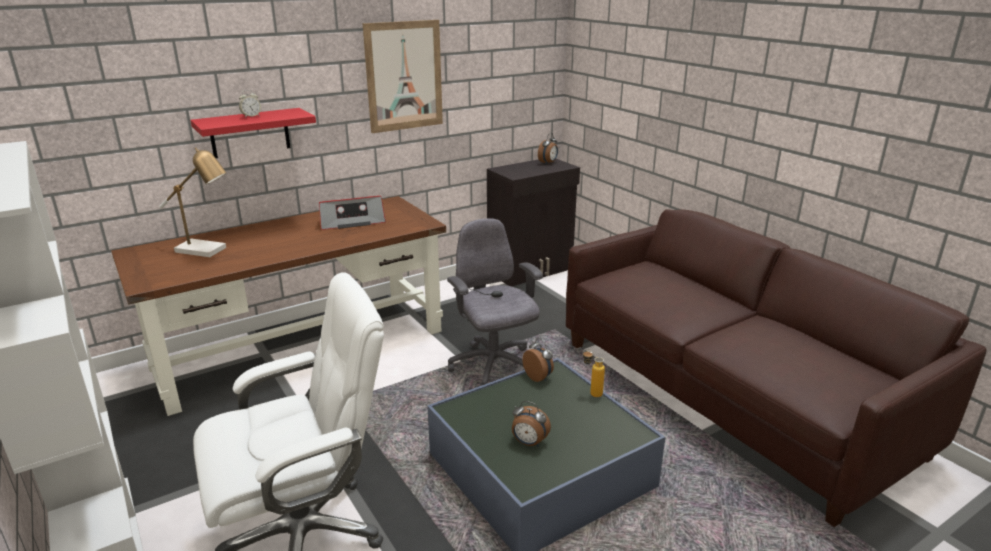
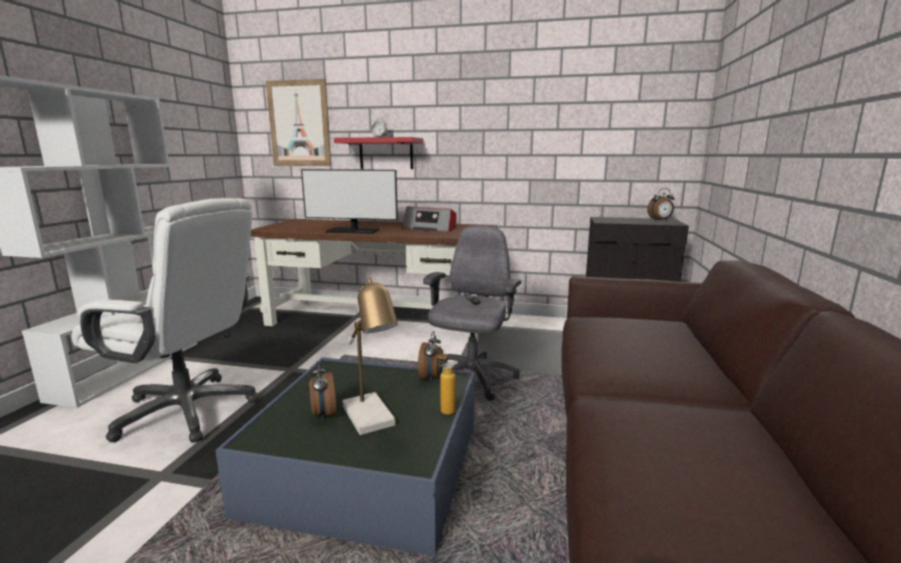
camera: 45 degrees right, 10 degrees down
table lamp [159,148,226,257] -> table lamp moved to [342,277,398,435]
picture [362,20,443,133] -> picture moved to [266,79,331,166]
none -> monitor [301,169,398,234]

